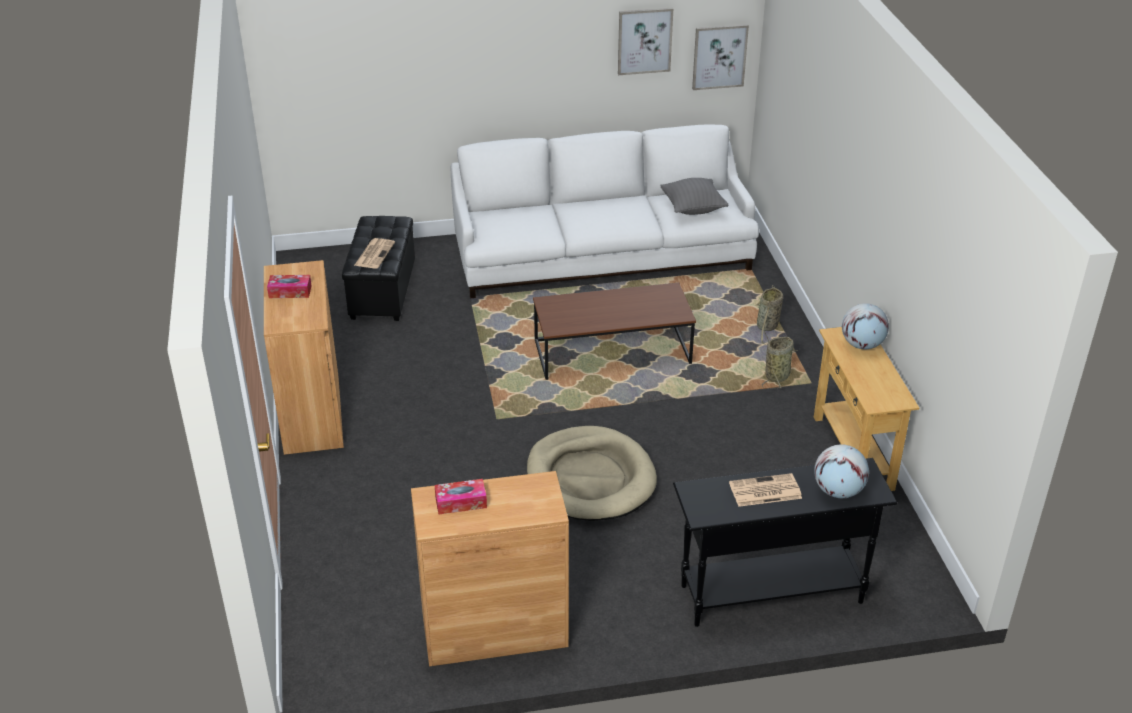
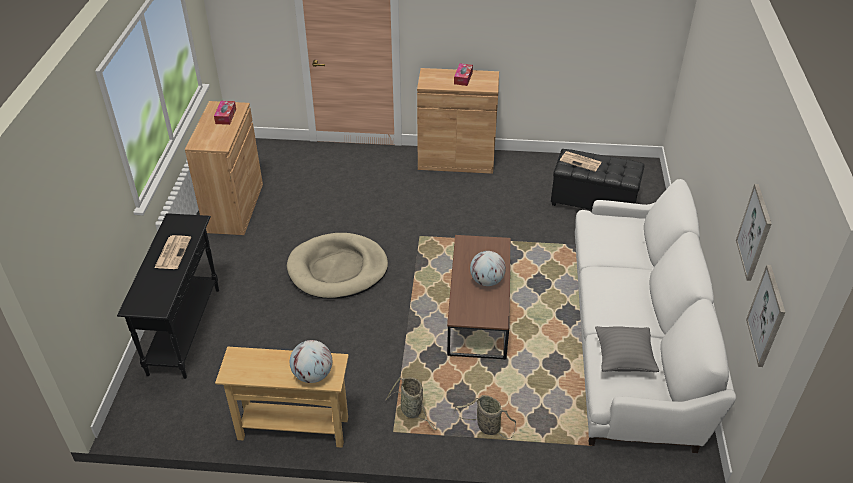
camera: 105 degrees right, 5 degrees up
globe [814,444,869,498] -> globe moved to [470,251,506,286]

